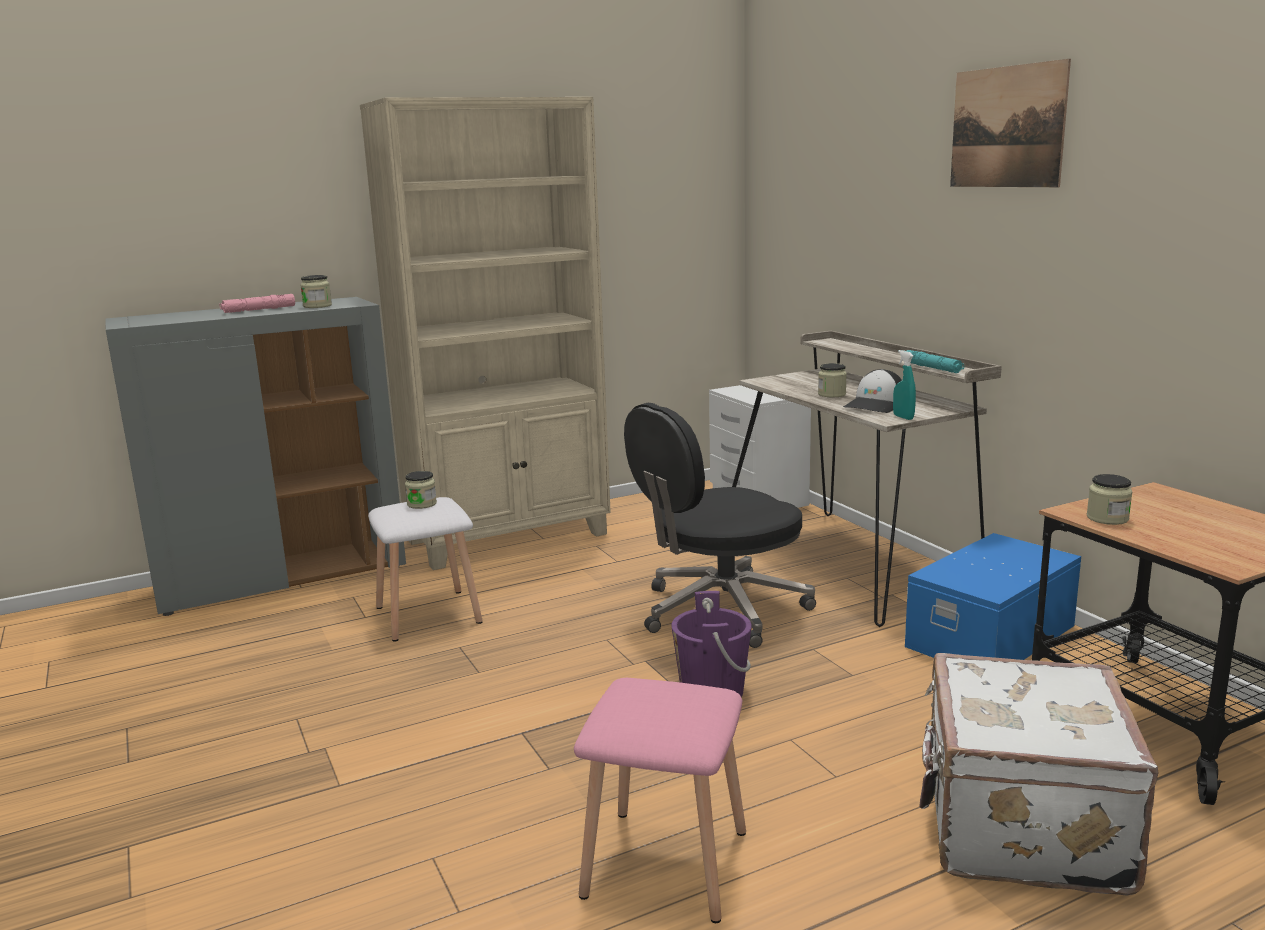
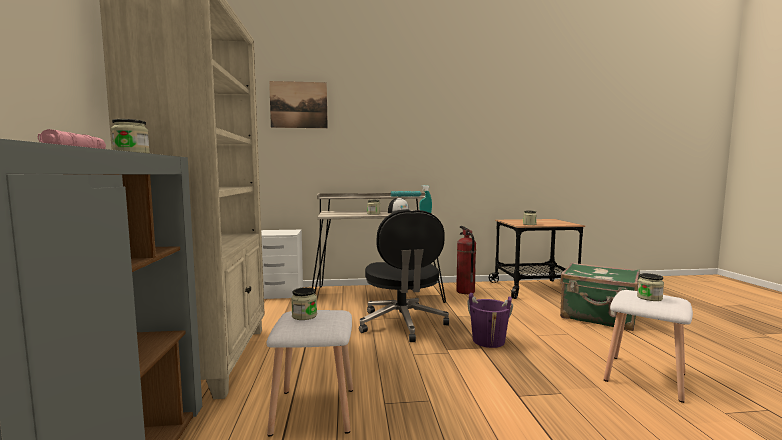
camera: 70 degrees left, 10 degrees down
pink stool [574,678,746,923] -> white stool [604,290,693,403]
blue storage box [905,533,1081,660] -> fire extinguisher [456,226,476,294]
white suitcase [919,653,1158,896] -> green suitcase [560,262,640,331]
picture [950,59,1071,187] -> picture moved to [269,81,328,128]
none -> jar [637,273,664,301]

